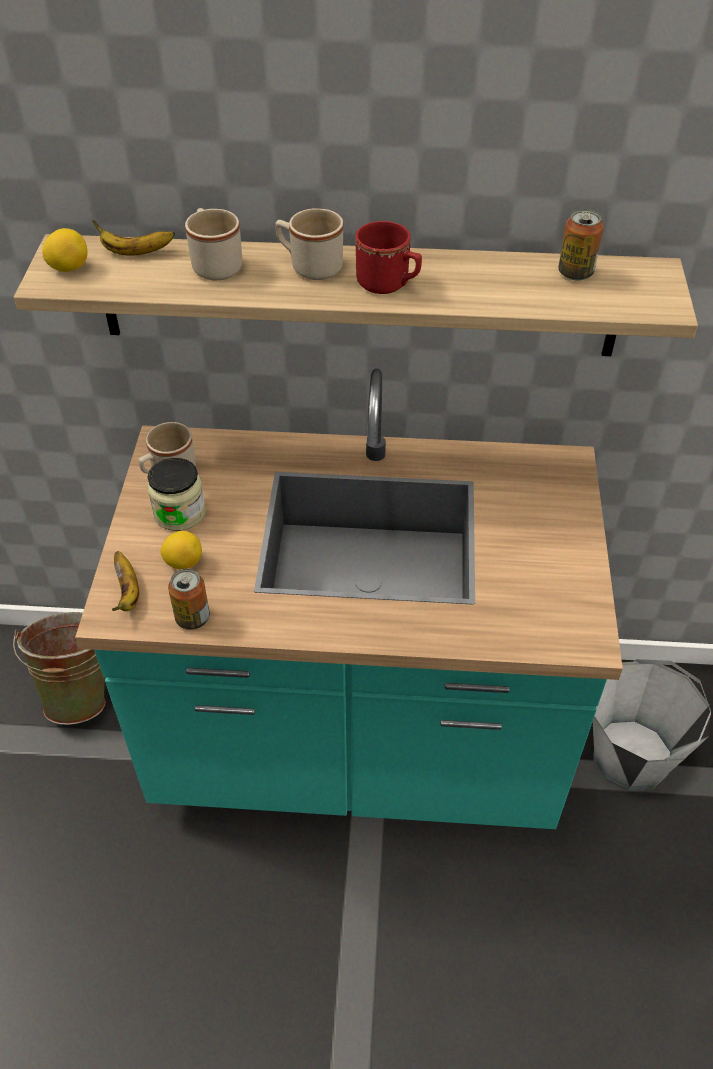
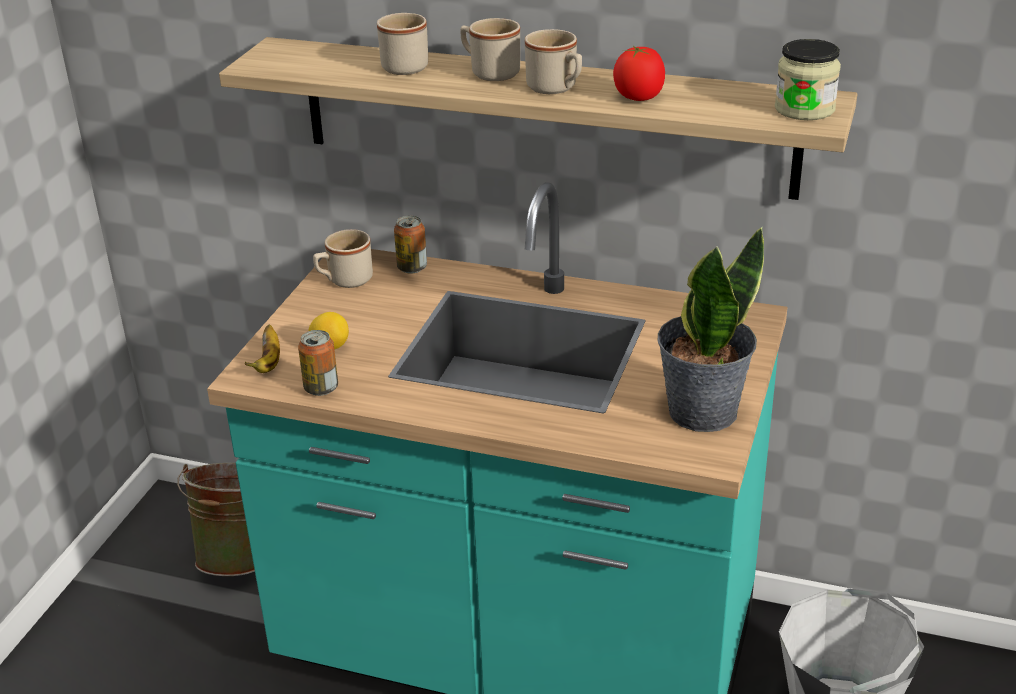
camera: 15 degrees right, 15 degrees down
lemon [42,228,88,272] -> none
banana [92,220,175,256] -> none
jar [147,458,206,531] -> jar moved to [775,39,841,120]
red mug [355,221,422,294] -> beige mug [525,29,582,94]
can [558,209,603,280] -> can moved to [394,216,427,273]
none -> tomato [613,46,665,101]
none -> potted plant [657,226,764,432]

